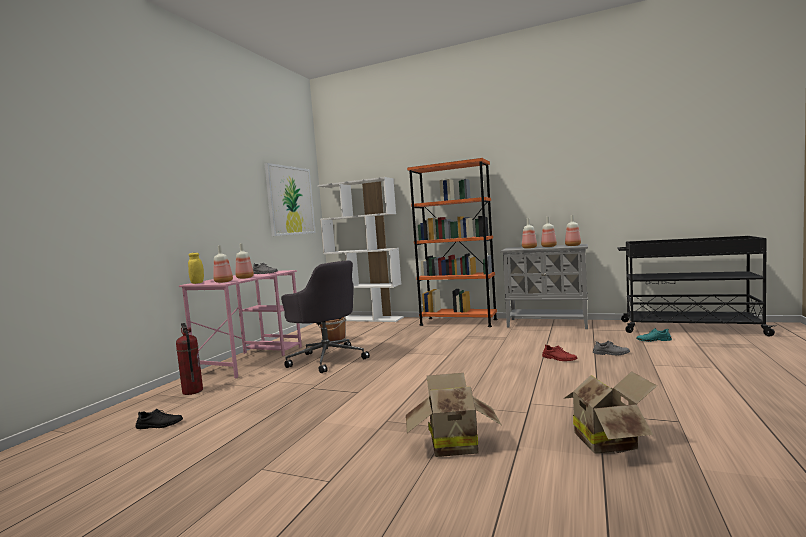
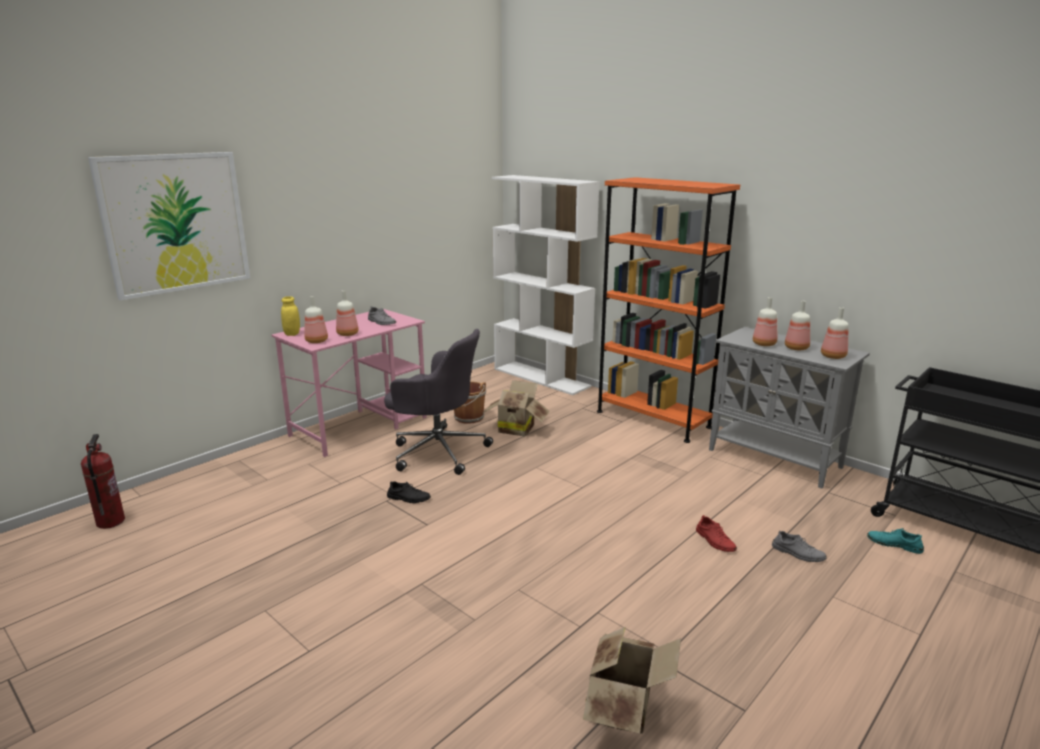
camera: 20 degrees right, 15 degrees up
black shoe [136,409,183,429] -> black shoe moved to [387,481,431,503]
fire extinguisher [176,323,203,395] -> fire extinguisher moved to [81,434,125,529]
picture [264,163,315,236] -> picture moved to [88,152,250,301]
grey office chair [281,260,370,373] -> grey office chair turned 45 degrees counterclockwise [384,329,493,475]
cardboard box [406,373,501,457] -> cardboard box moved to [483,380,550,436]

